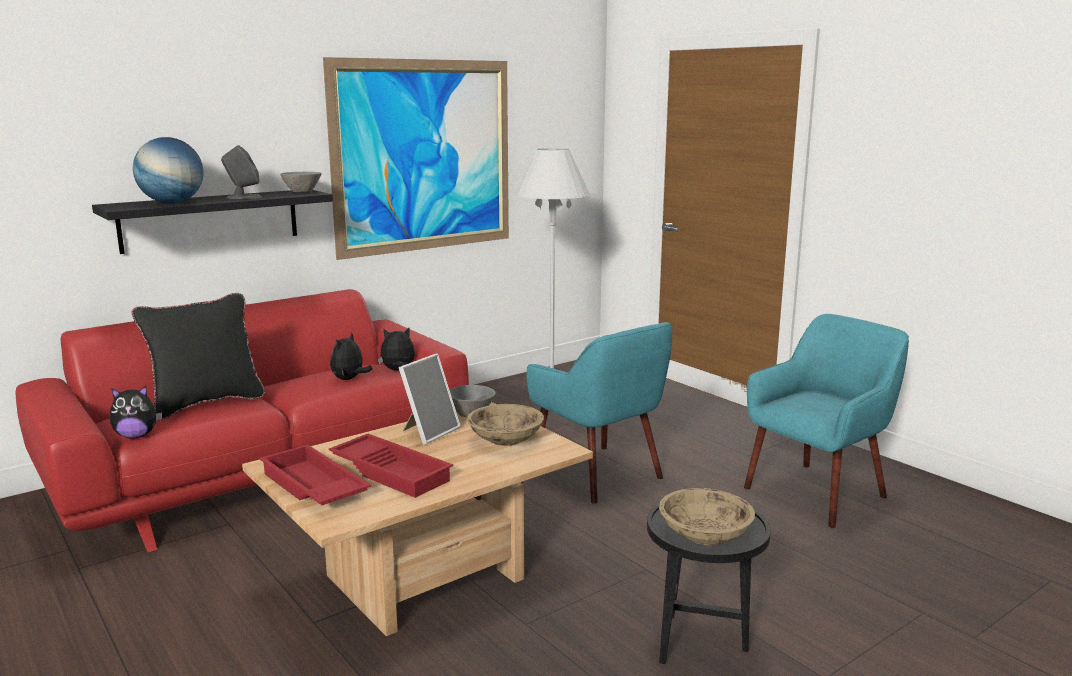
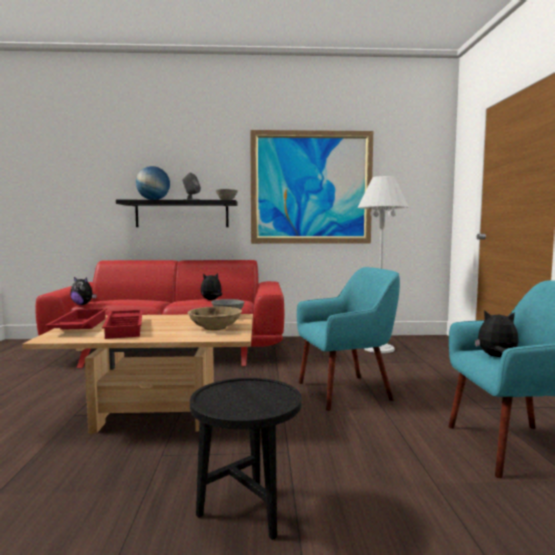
camera: 35 degrees right, 10 degrees down
black pillow [132,293,265,420] -> none
plush toy [378,327,415,371] -> plush toy moved to [475,310,519,357]
picture frame [399,353,461,445] -> none
turquoise armchair [527,322,672,504] -> turquoise armchair turned 105 degrees counterclockwise [297,267,400,411]
beige bowl [659,488,755,545] -> none

